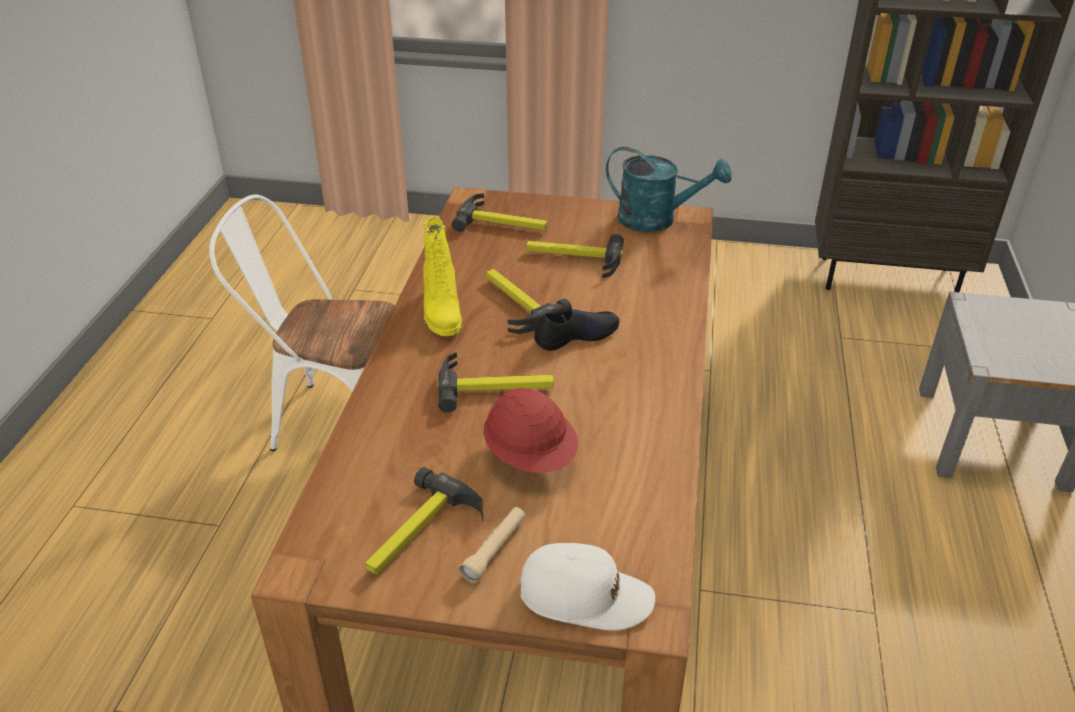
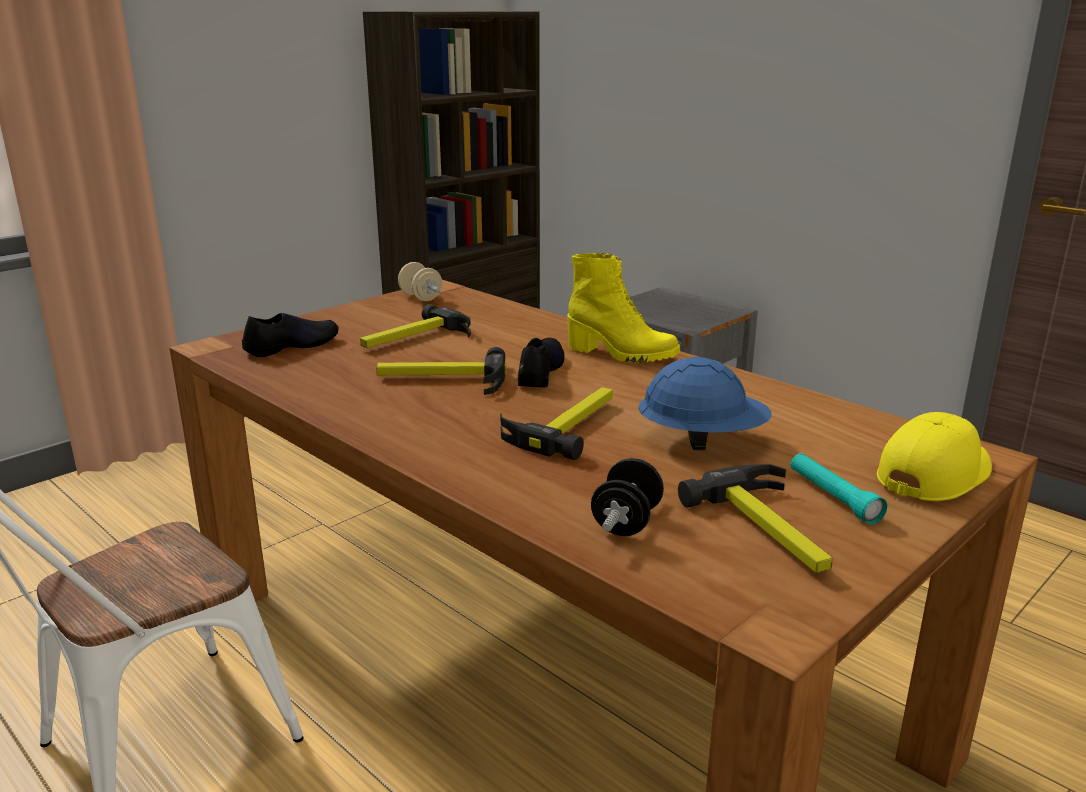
camera: 55 degrees left, 15 degrees down
yellow boot [423,217,462,336] -> yellow boot moved to [567,253,680,363]
hammer [452,193,548,232] -> black shoe [242,313,338,357]
beige flashlight [459,507,526,583] -> turquoise flashlight [791,453,887,525]
red hard hat [484,388,578,473] -> blue hard hat [638,357,772,450]
white cap [521,543,655,630] -> yellow cap [877,412,992,501]
turquoise watering can [606,147,732,232] -> beige dumbbell [398,262,442,301]
none -> black dumbbell [591,458,664,536]

